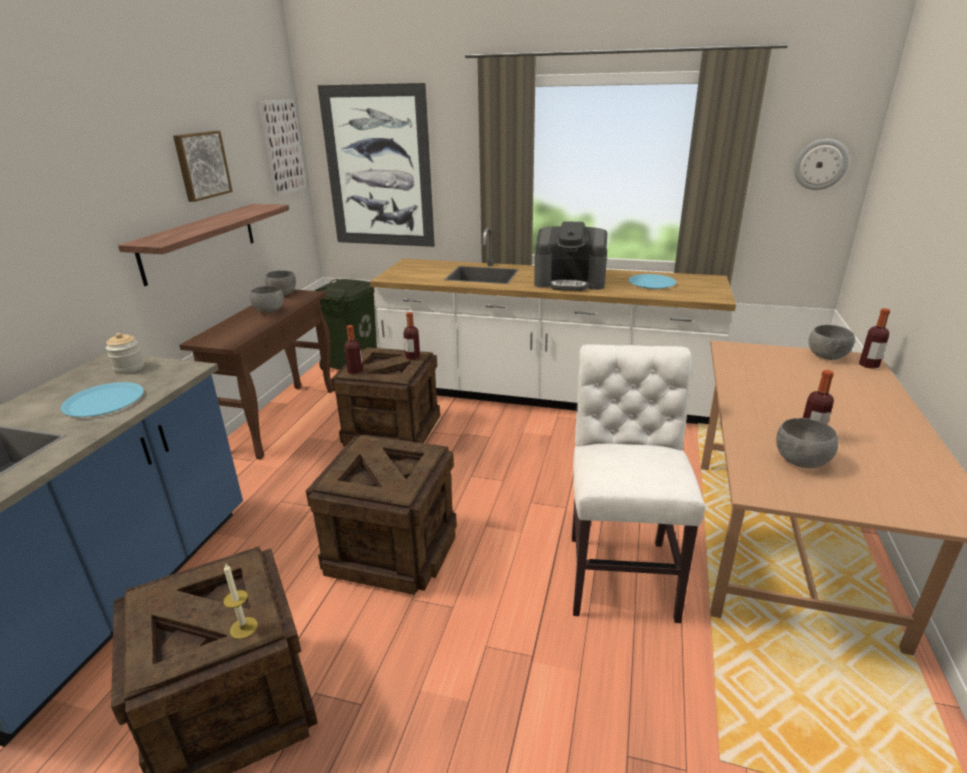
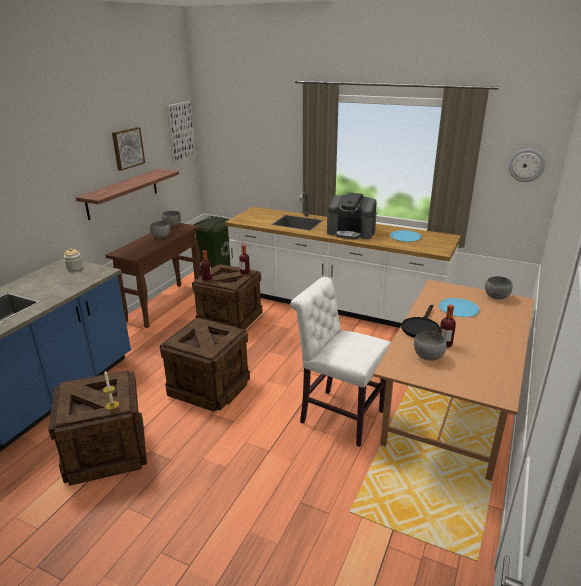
camera: 10 degrees right, 0 degrees up
blue plate [61,382,144,417] -> blue plate moved to [439,298,480,317]
picture [318,83,435,247] -> none
white chair [572,344,705,623] -> white chair turned 75 degrees counterclockwise [290,277,391,447]
bottle [859,308,890,369] -> none
none -> black frying pan [401,305,440,338]

